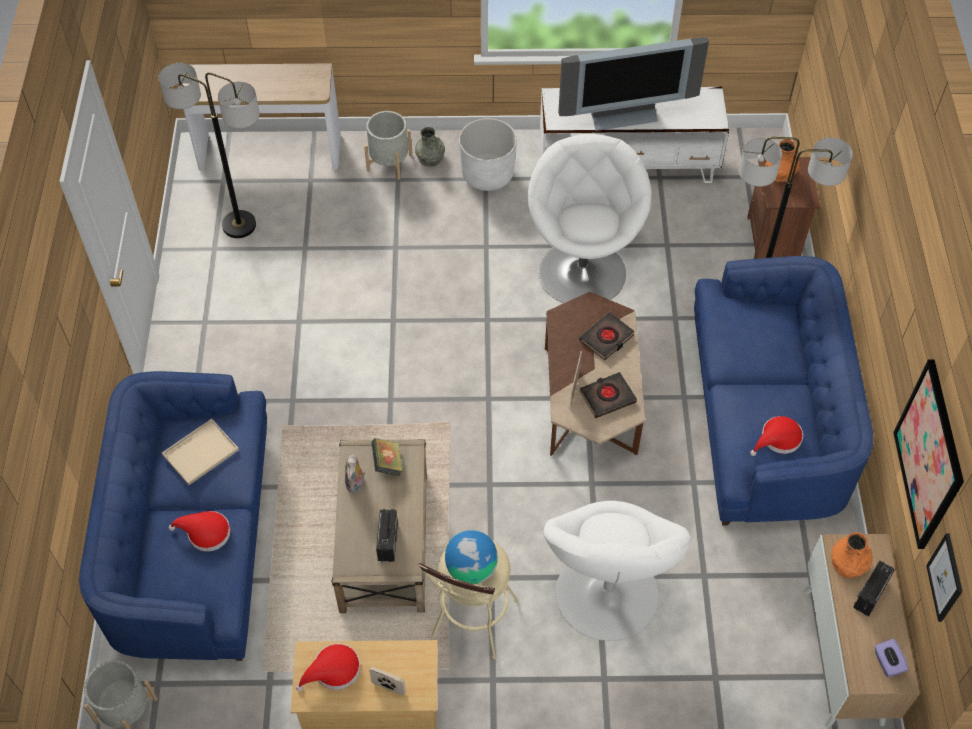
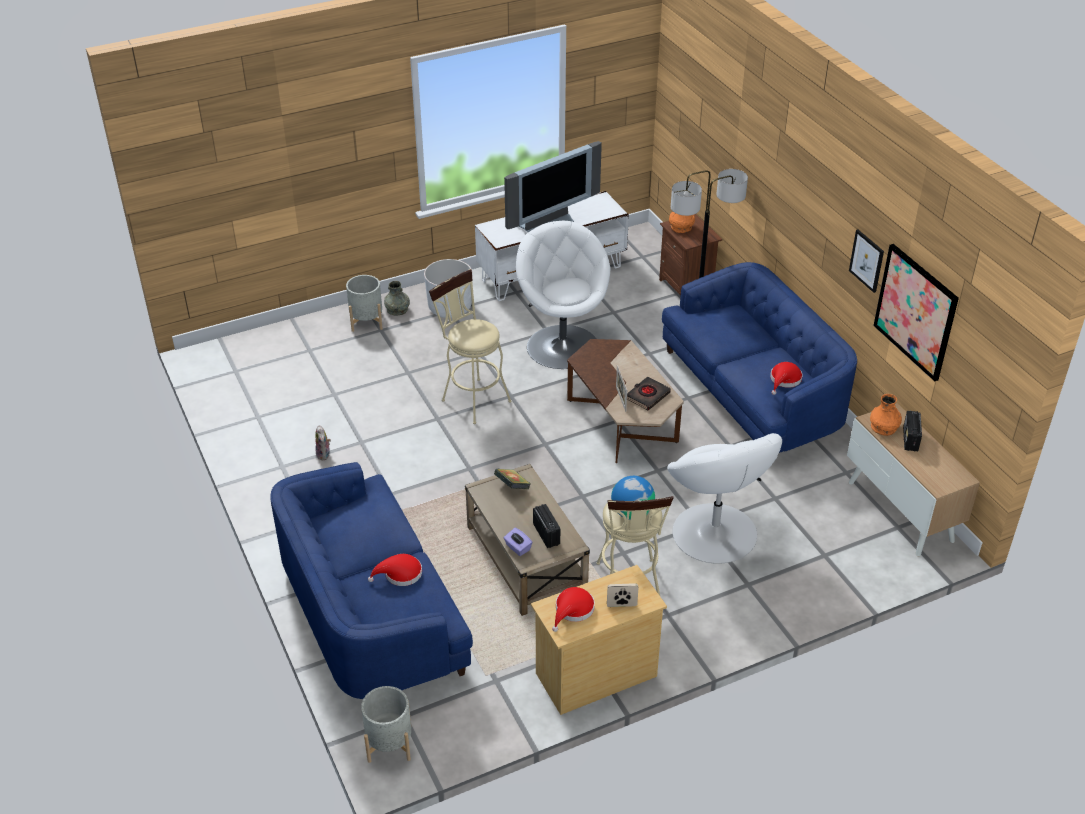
camera: 25 degrees left, 15 degrees down
floor lamp [158,63,260,238] -> none
beige tray [162,419,239,485] -> none
console table [183,63,341,171] -> none
plush toy [345,455,365,493] -> plush toy moved to [315,425,331,460]
black book [579,312,635,360] -> none
purple tissue box [874,639,909,677] -> purple tissue box moved to [504,528,533,556]
picture [926,534,963,622] -> picture moved to [849,230,884,293]
none -> beige stool [429,269,512,424]

